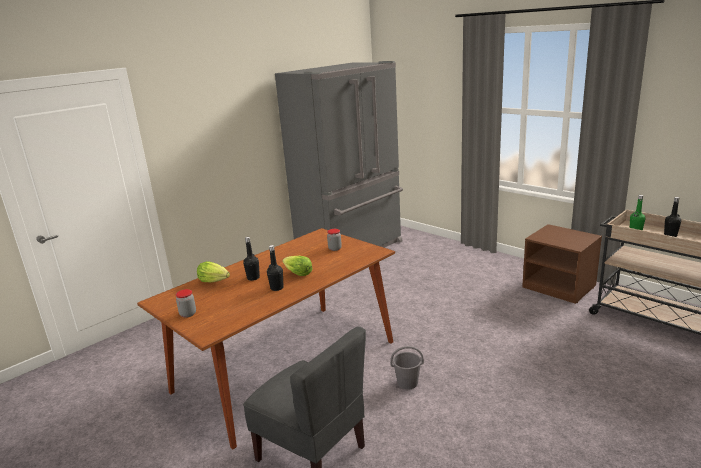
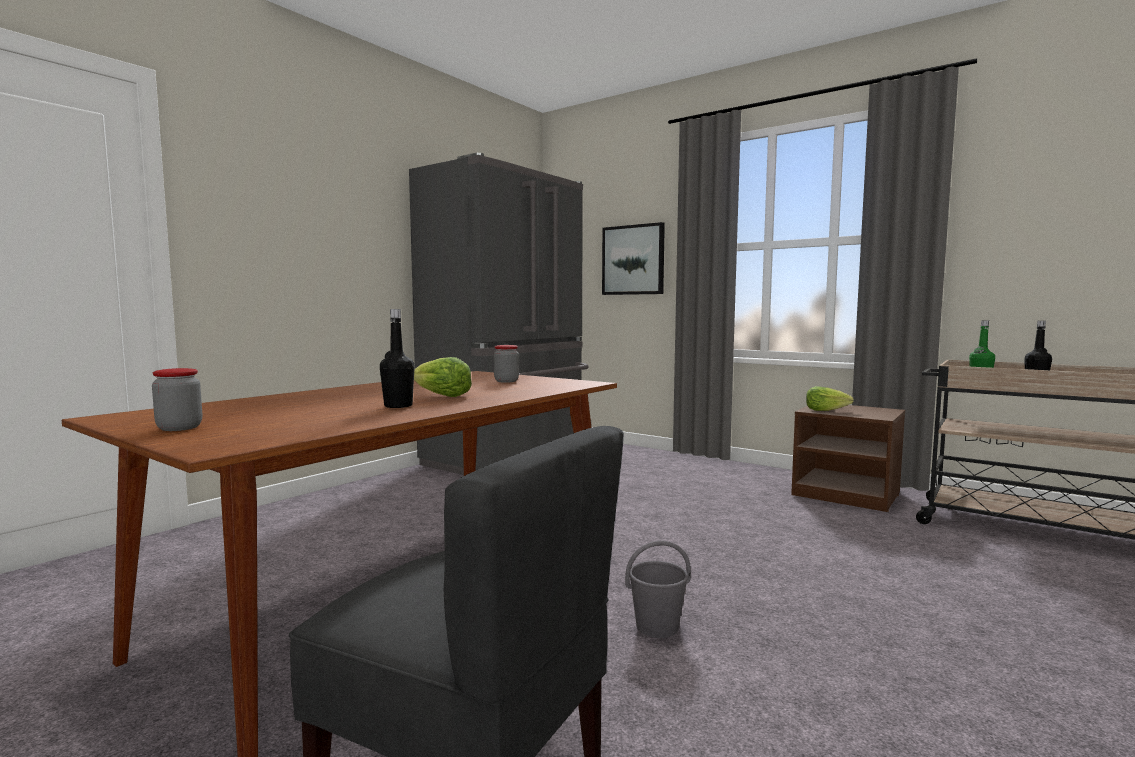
camera: 10 degrees left, 15 degrees down
lettuce [197,261,230,283] -> lettuce moved to [806,386,854,411]
black bottle [243,237,260,281] -> none
none -> picture [602,222,665,295]

